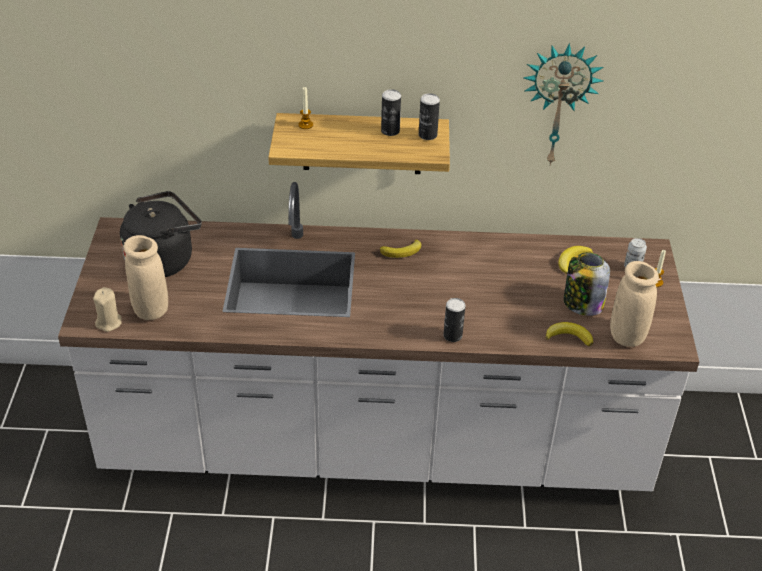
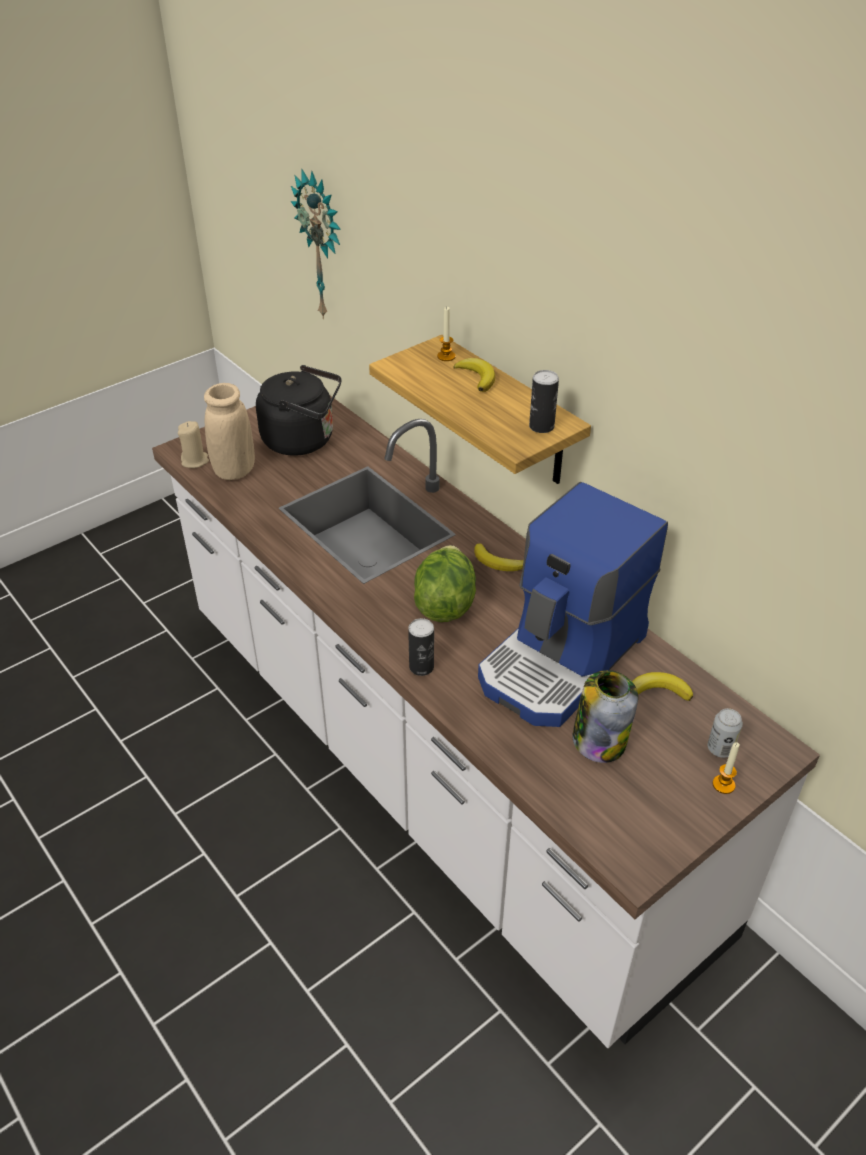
camera: 50 degrees right, 0 degrees up
can [381,89,401,136] -> none
wall clock [523,43,604,165] -> wall clock moved to [291,169,341,319]
banana [546,322,593,346] -> banana moved to [453,358,495,392]
beige vase [610,261,659,347] -> none
none -> lettuce [414,545,476,622]
none -> coffee machine [478,482,668,727]

